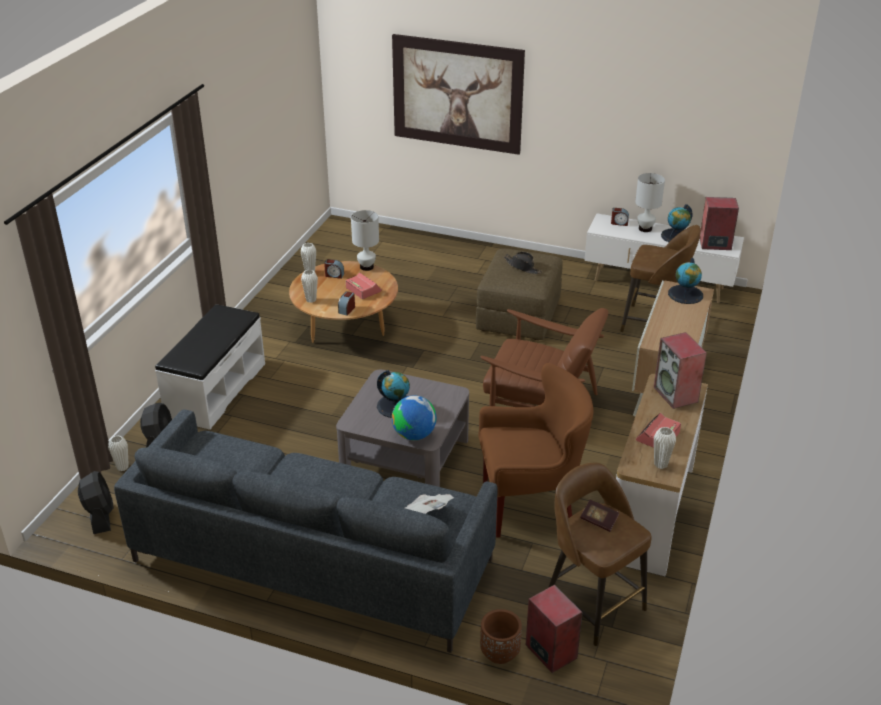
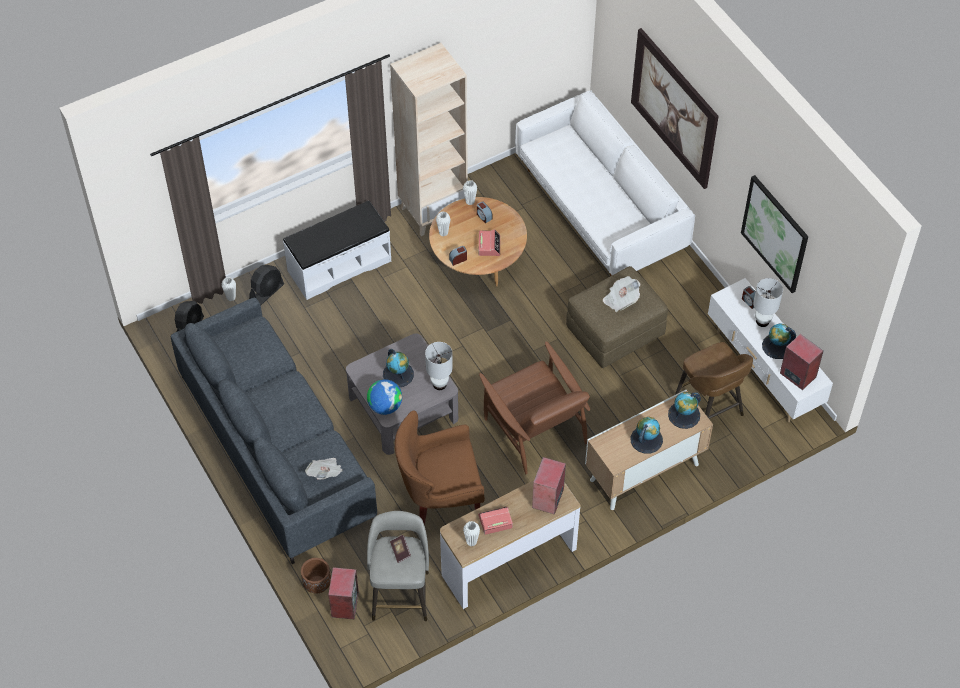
camera: 40 degrees right, 20 degrees up
white table lamp [351,210,379,271] -> white table lamp moved to [425,342,453,390]
brown armchair [478,363,594,538] -> brown armchair turned 135 degrees clockwise [395,411,485,525]
black hat [504,252,542,274] -> newspaper [603,276,641,312]
brown stool [548,463,652,646] -> grey stool [367,511,429,621]
none -> beige bookcase [390,43,468,236]
none -> white sofa [516,91,695,276]
none -> globe [630,417,663,454]
none -> picture [741,175,808,293]

